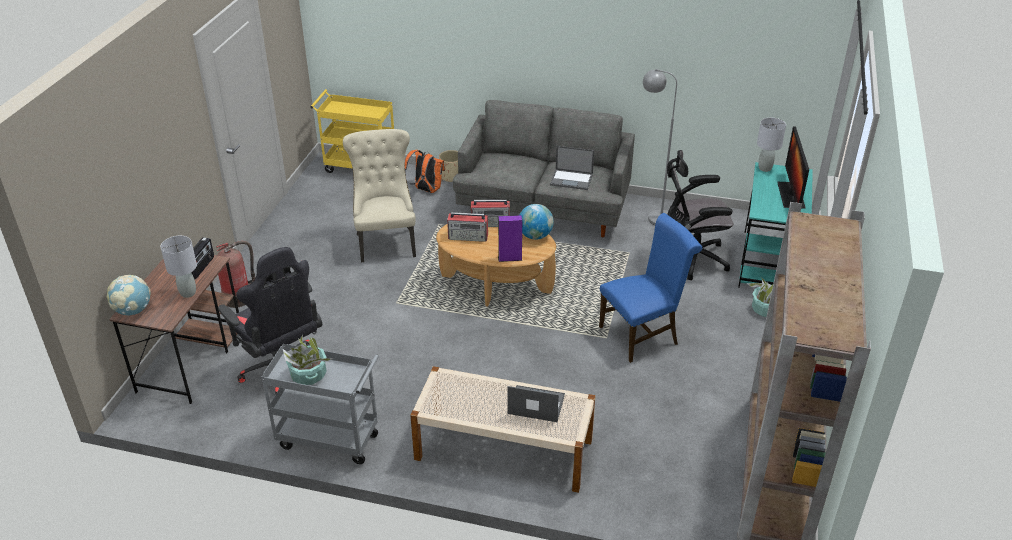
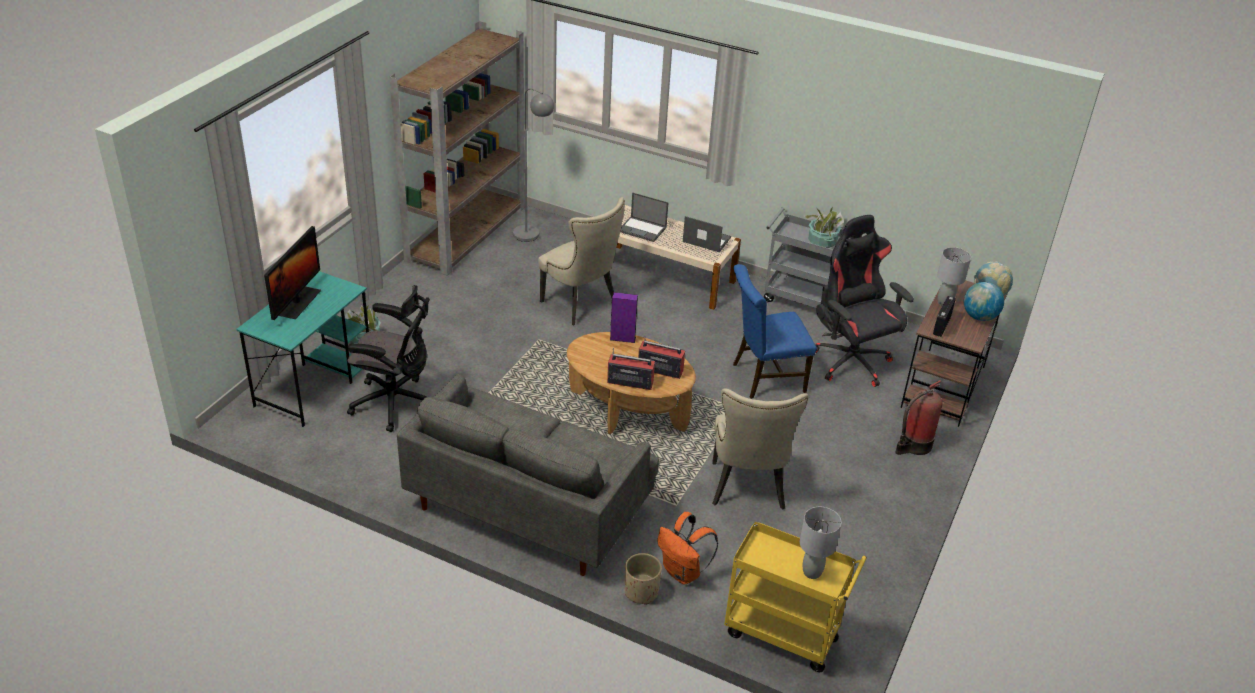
camera: 170 degrees left, 0 degrees up
globe [520,204,554,240] -> globe moved to [964,282,1004,321]
laptop [550,146,594,190] -> laptop moved to [683,216,731,252]
blue chair [599,213,702,363] -> blue chair moved to [733,264,817,399]
grey floor lamp [643,69,677,225] -> grey floor lamp moved to [513,88,554,242]
grey table lamp [757,118,786,172] -> grey table lamp moved to [800,507,842,579]
none -> beige chair [538,197,625,325]

